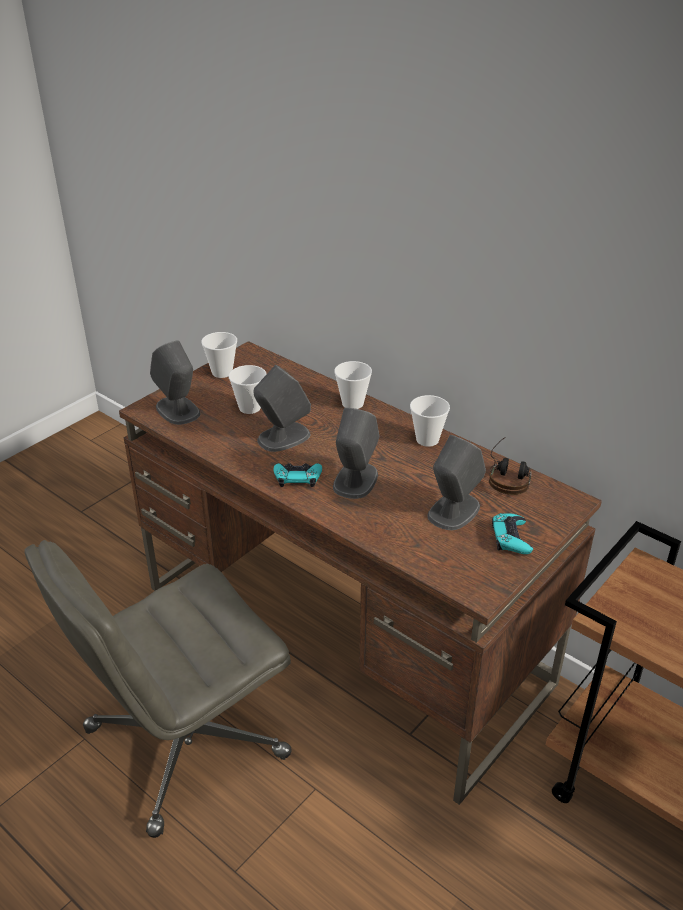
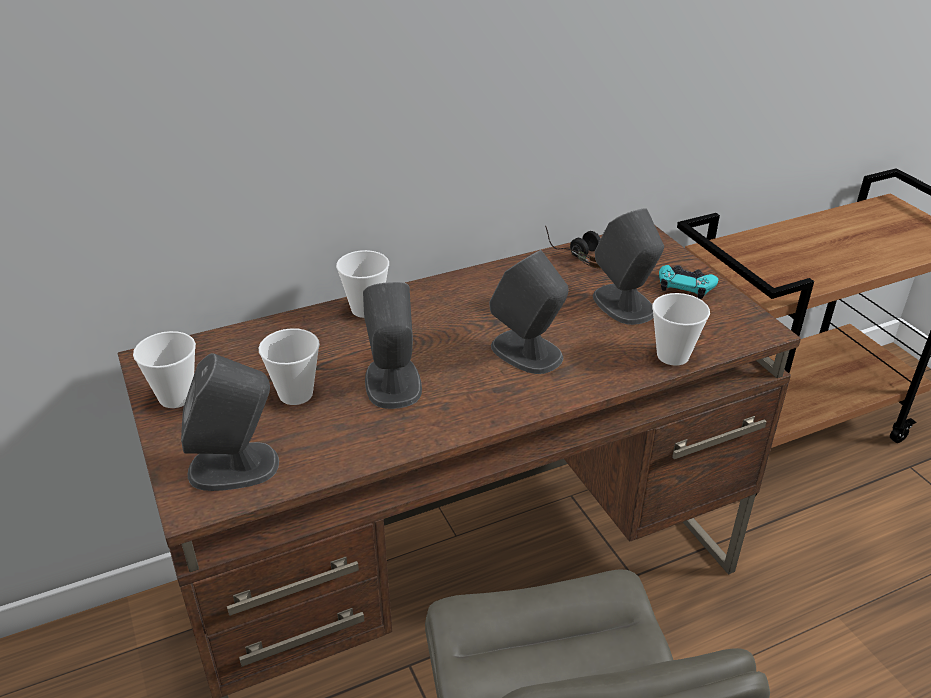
camera: 65 degrees left, 0 degrees up
turquoise game controller [274,463,322,487] -> none
cup [410,395,450,447] -> cup moved to [652,293,710,366]

